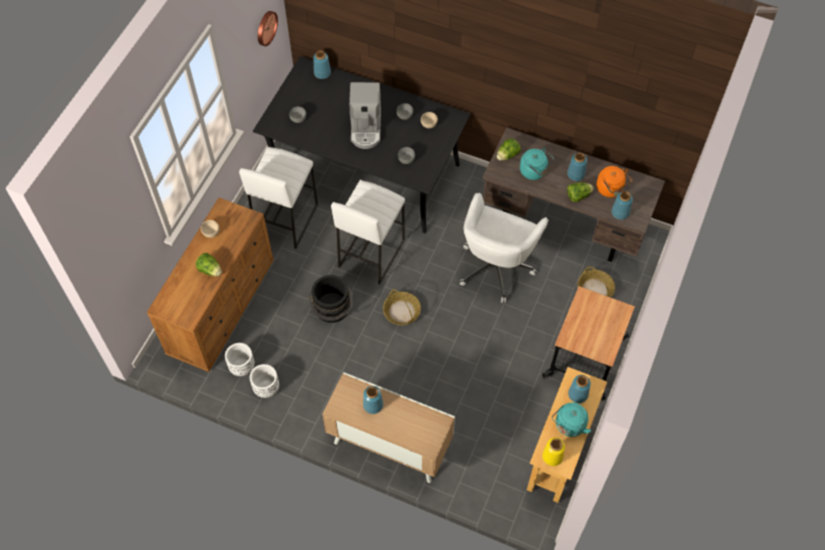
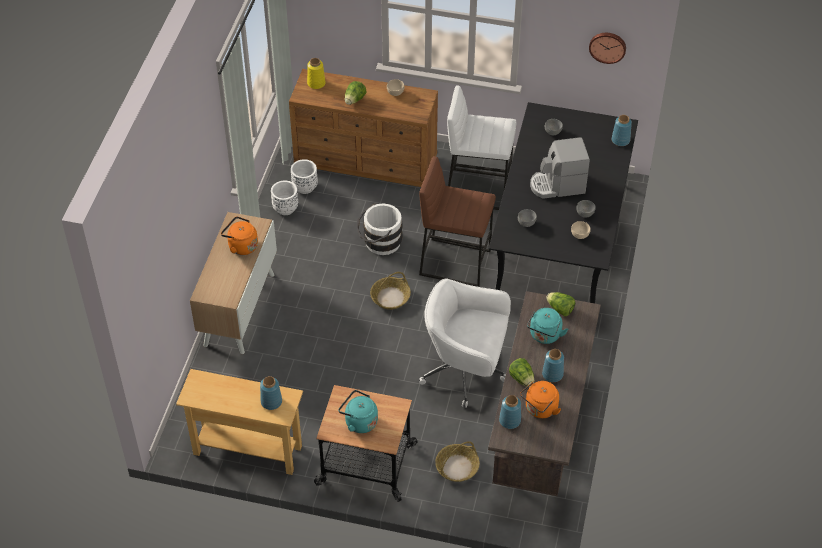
camera: 80 degrees right, 10 degrees down
black bucket [308,275,353,323] -> white bucket [357,203,402,255]
white stool [331,180,405,285] -> brown stool [419,156,496,287]
blue vase [363,386,383,414] -> orange kettle [221,216,258,255]
yellow vase [542,438,565,466] -> yellow vase moved to [307,58,326,89]
turquoise kettle [552,403,592,437] -> turquoise kettle moved to [338,390,378,433]

